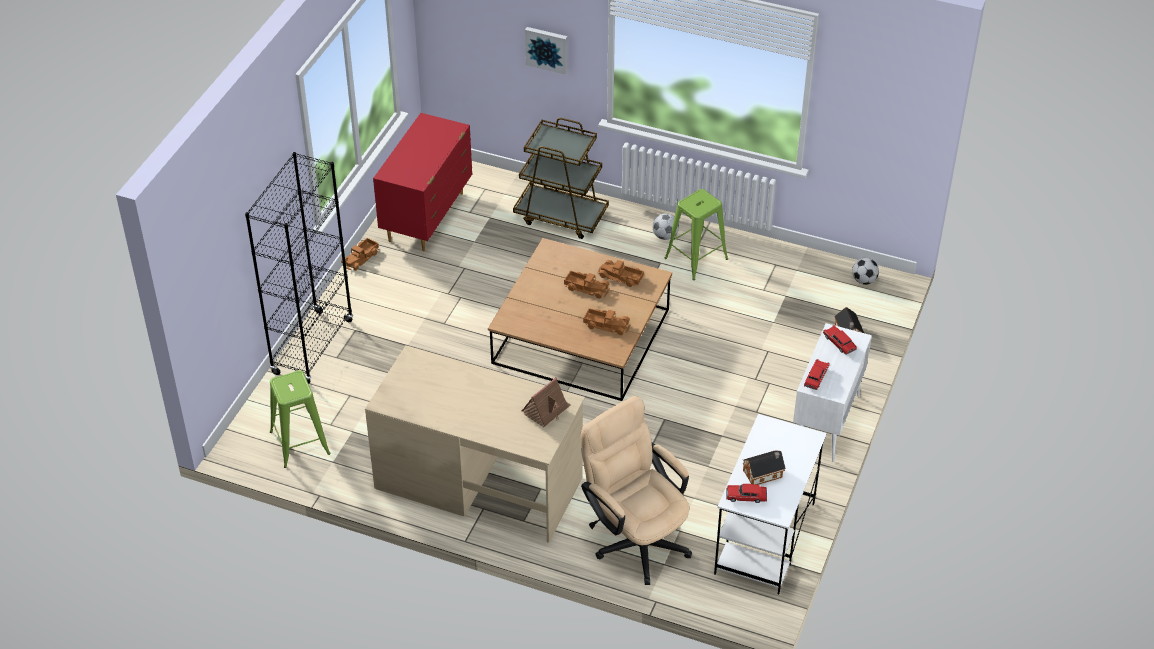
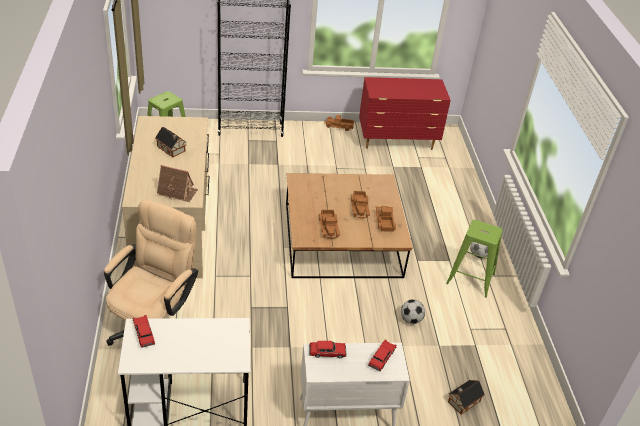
camera: 60 degrees right, 5 degrees down
brown cart [513,118,609,239] -> none
picture [525,27,568,75] -> none
toy house [743,450,786,485] -> toy house moved to [155,127,186,157]
football [852,258,879,285] -> football moved to [401,299,425,324]

